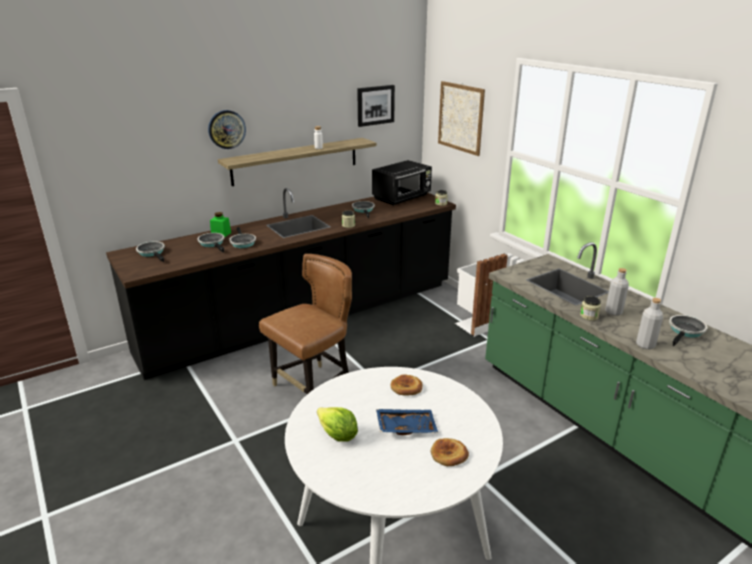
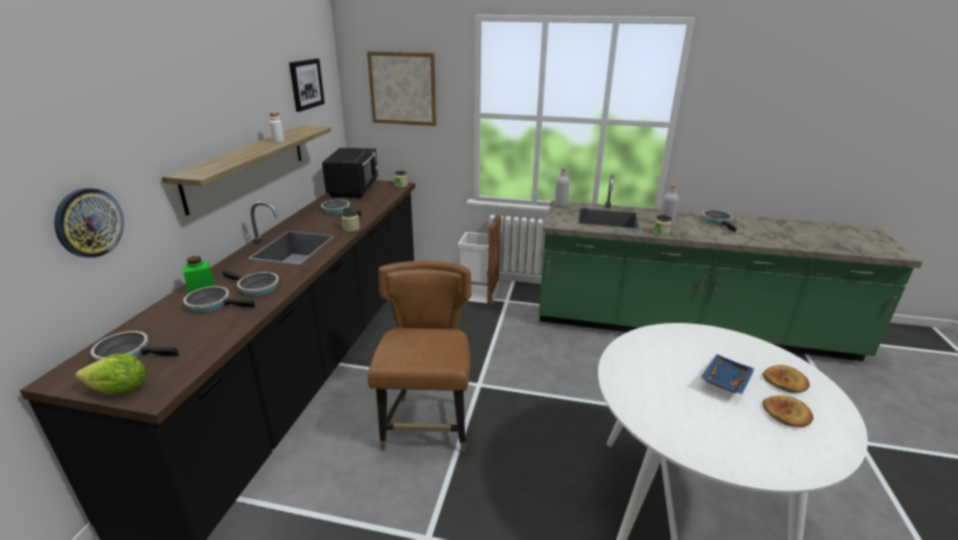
camera: 45 degrees left, 0 degrees up
wall clock [208,110,246,149] -> wall clock moved to [54,188,124,258]
lettuce [317,407,358,442] -> lettuce moved to [76,354,147,394]
bread [391,375,423,396] -> bread moved to [763,395,814,427]
grey bottle [636,298,663,350] -> grey bottle moved to [554,168,570,208]

